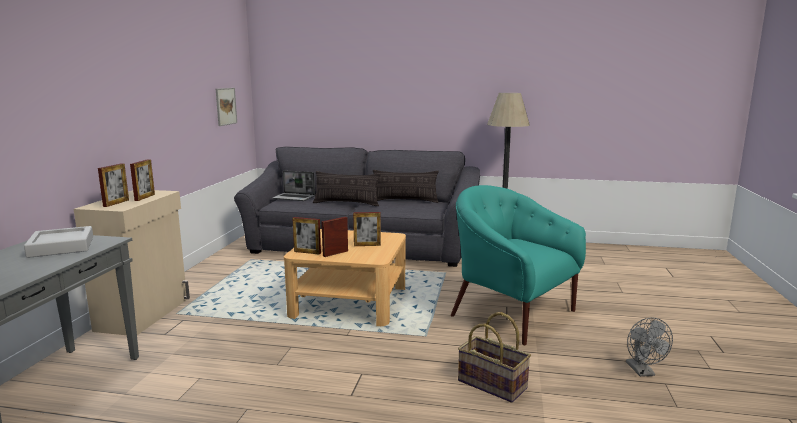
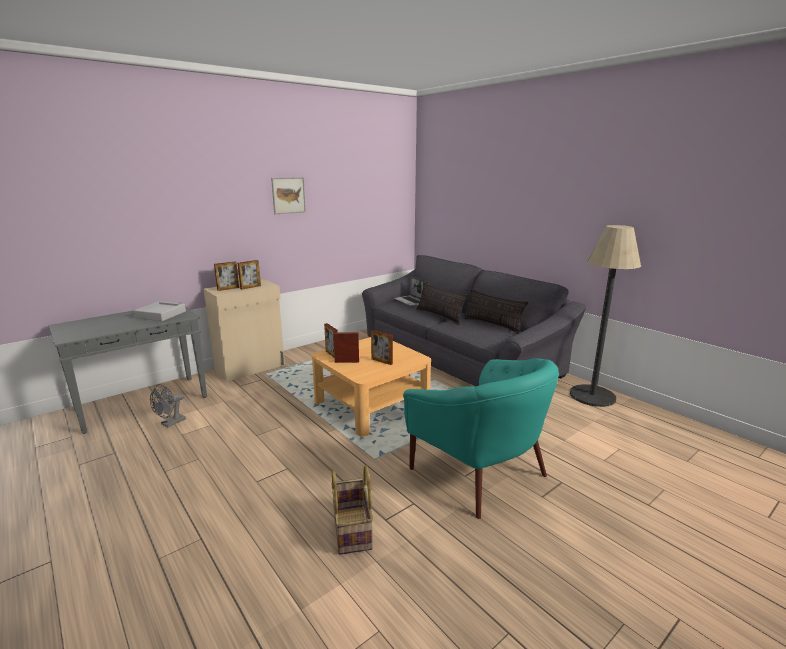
camera: 40 degrees right, 5 degrees up
picture [216,88,237,126] -> picture moved to [271,177,306,214]
turquoise armchair [451,185,586,345] -> turquoise armchair turned 150 degrees clockwise [403,358,559,519]
grey fan [626,317,673,377] -> grey fan moved to [150,384,186,427]

